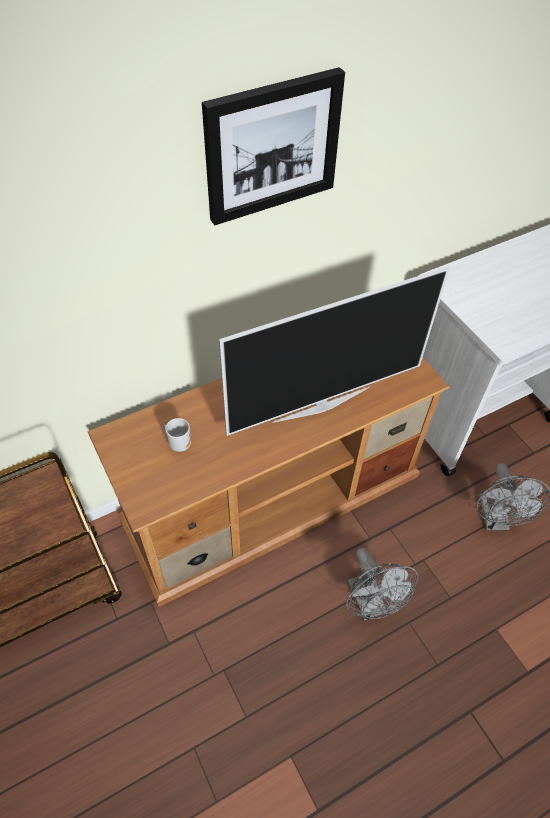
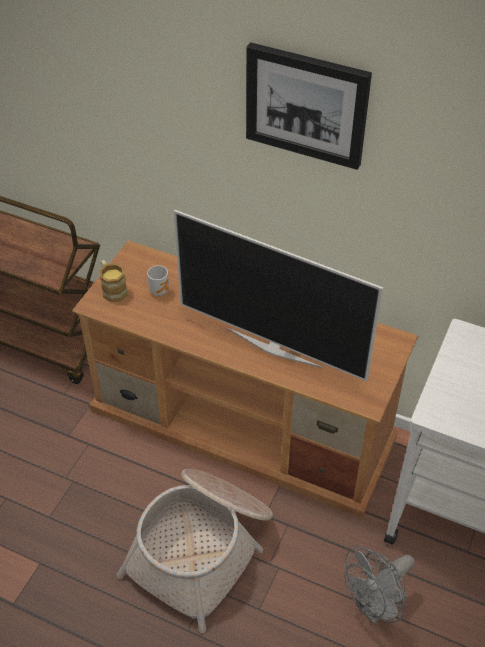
camera: 55 degrees right, 5 degrees down
grey fan [346,548,418,621] -> basket [117,469,273,633]
none -> mug [99,260,128,302]

